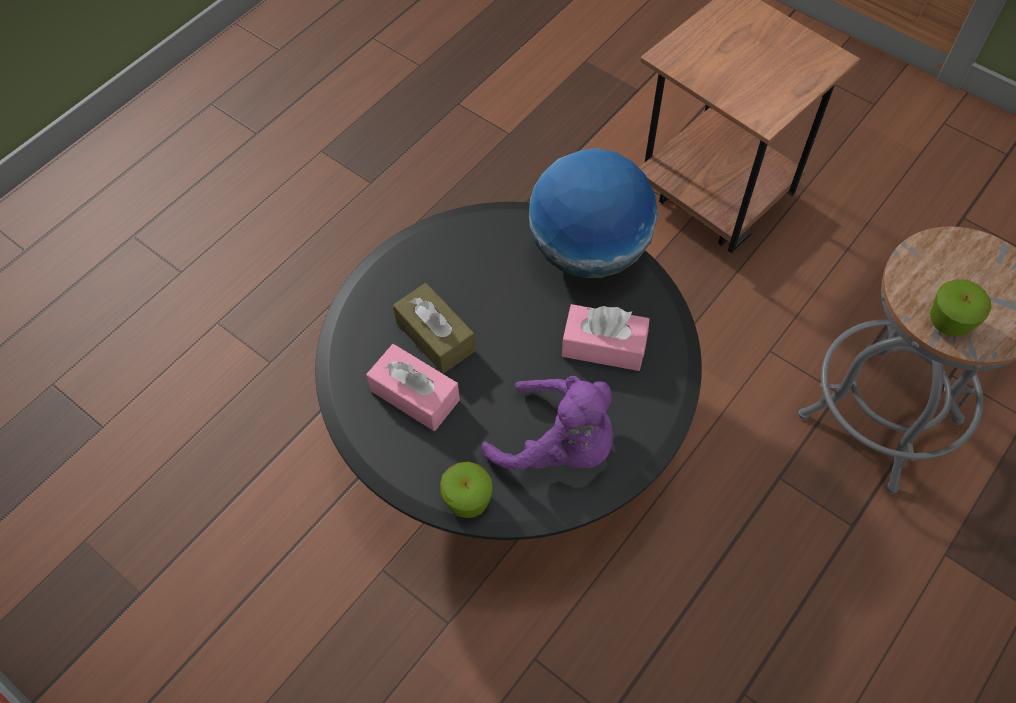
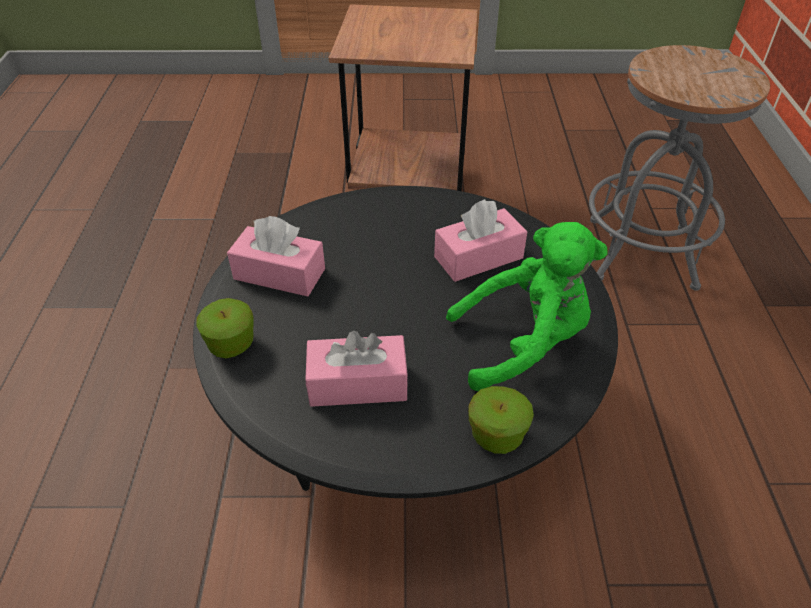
camera: 40 degrees left, 15 degrees down
brown tissue box [393,283,475,374] -> none
purple plush toy [481,376,613,470] -> green plush toy [446,222,607,391]
globe [529,148,658,278] -> none
apple [930,279,991,336] -> apple moved to [196,298,254,358]
none -> pink tissue box [227,216,325,296]

